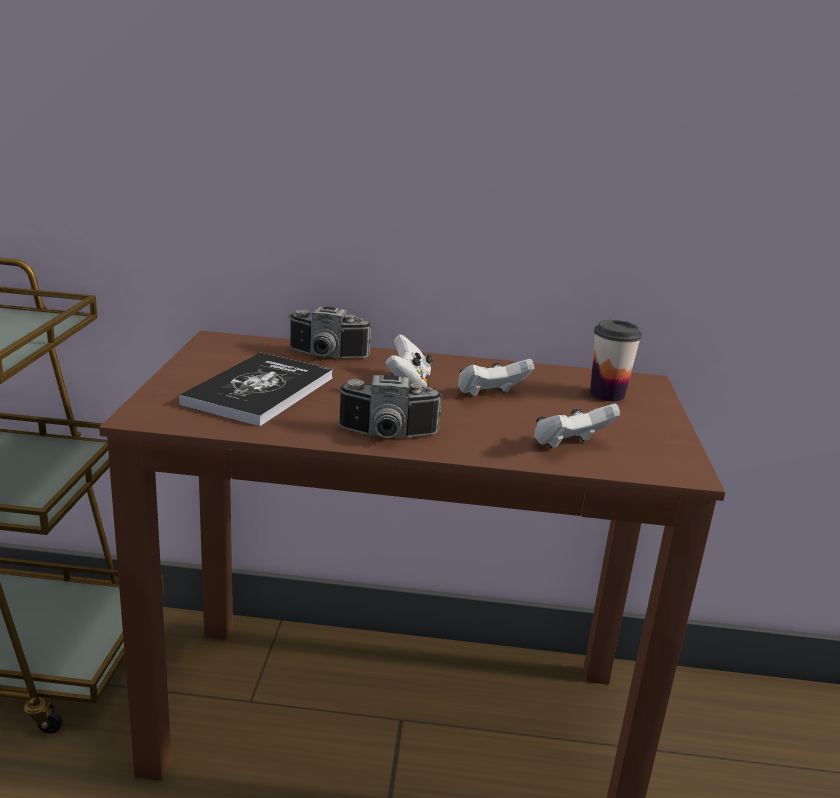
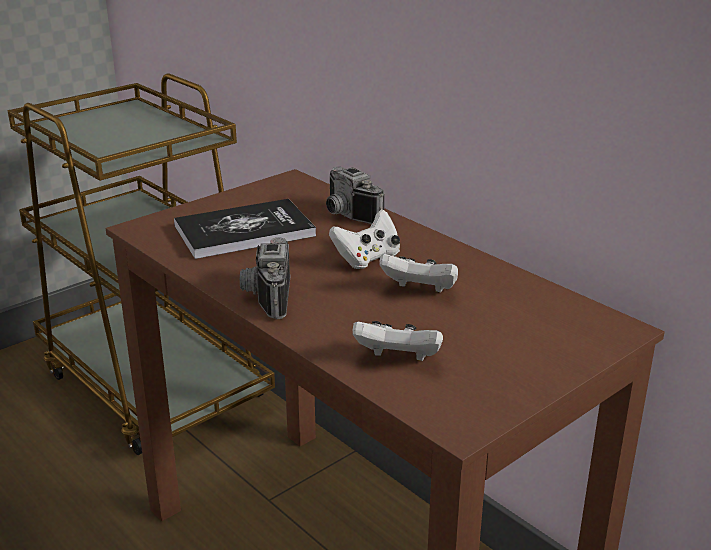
camera: 45 degrees right, 5 degrees up
camera [338,375,443,438] -> camera turned 45 degrees clockwise [240,238,291,319]
cup [590,320,642,402] -> none

